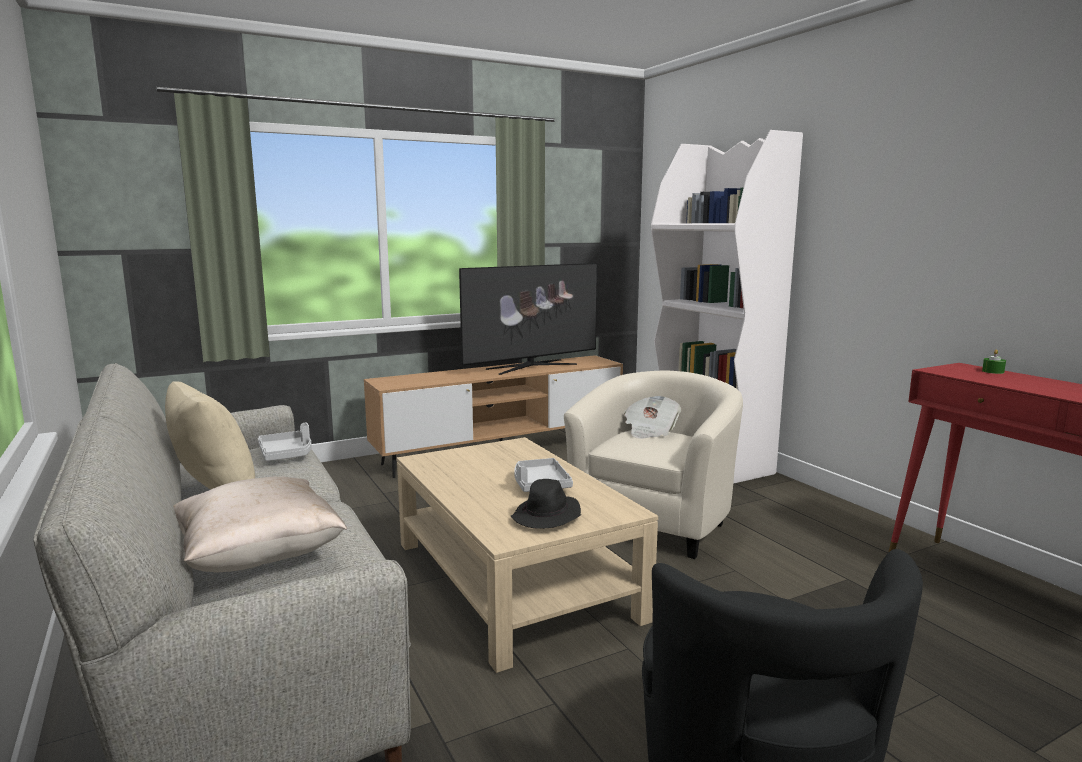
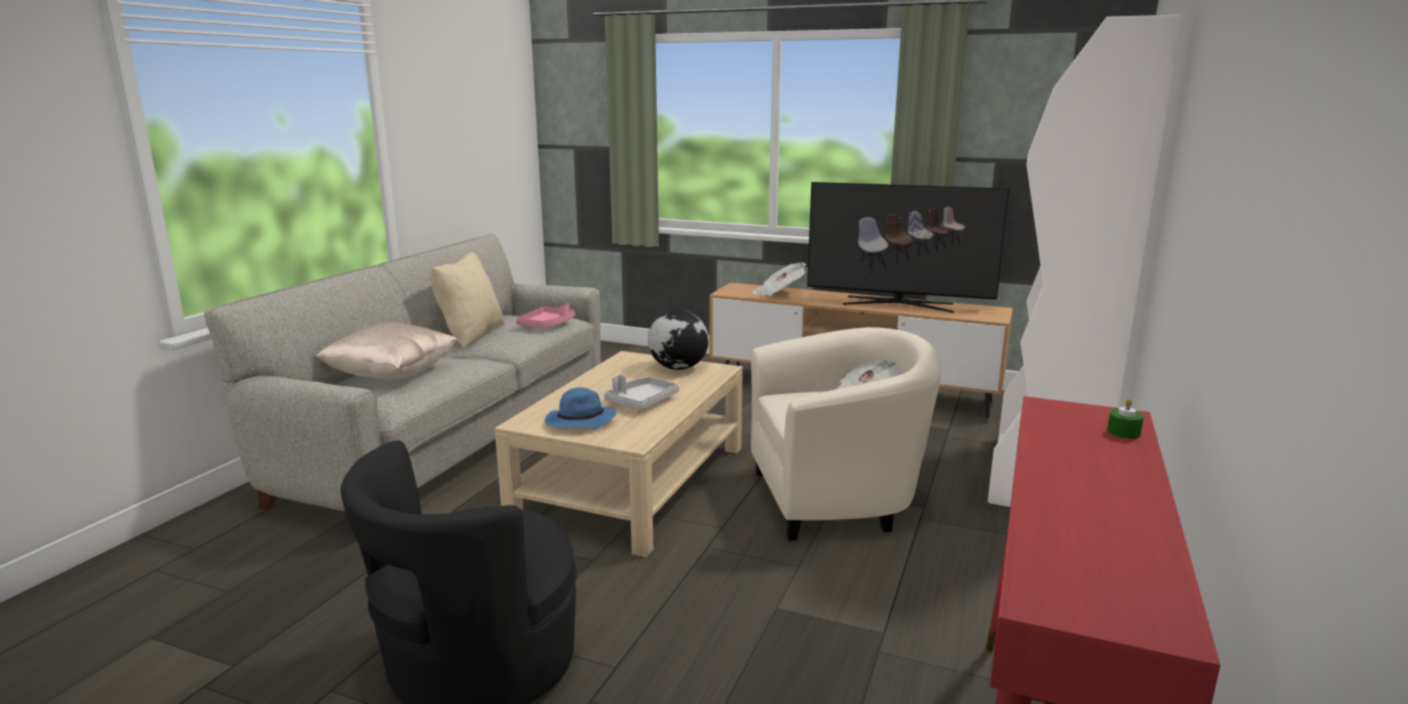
camera: 50 degrees right, 5 degrees up
grey tray [258,423,312,461] -> pink tray [516,303,575,328]
black hat [511,479,581,529] -> blue hat [544,387,616,429]
none -> globe [648,310,709,370]
none -> newspaper [753,262,806,296]

